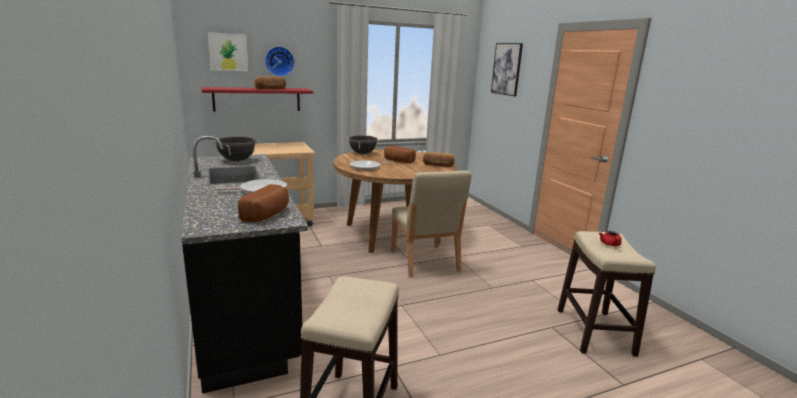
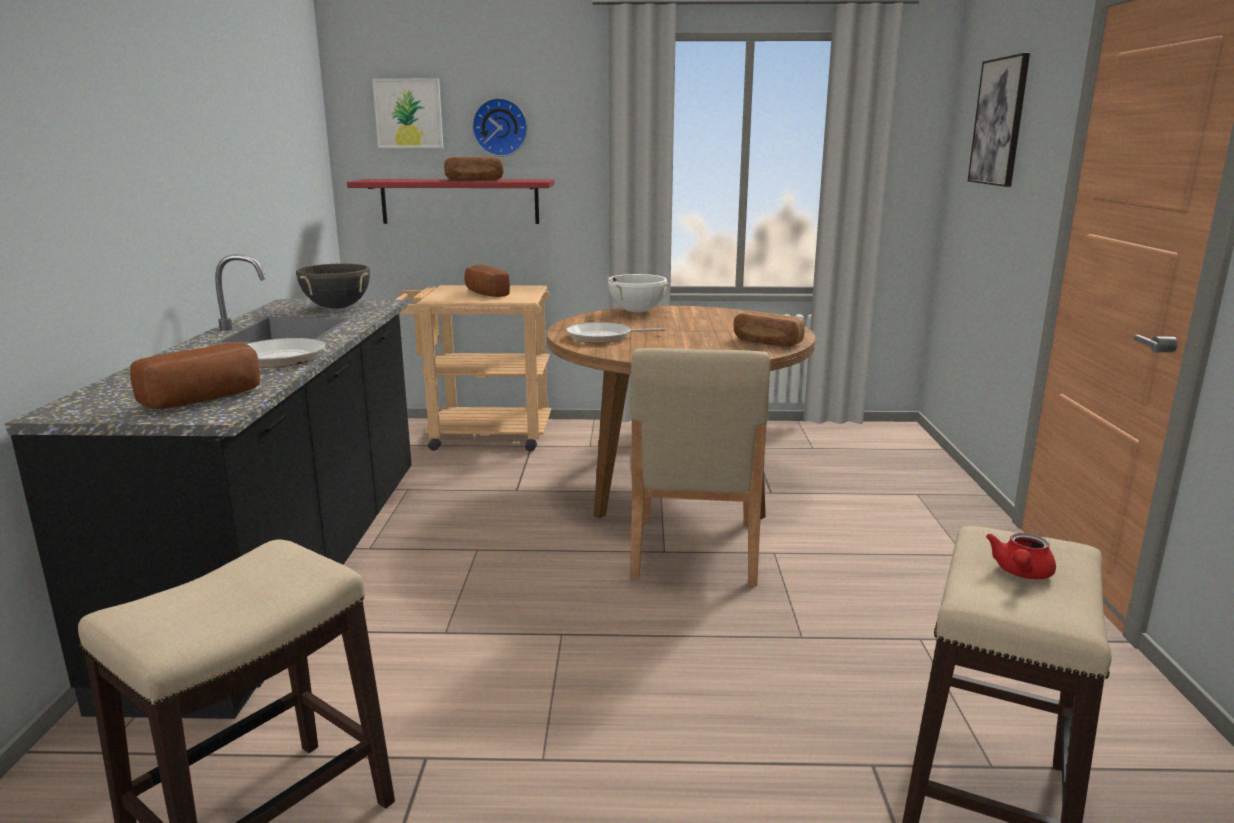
camera: 25 degrees right, 0 degrees up
black cooking pot [346,135,380,154] -> white cooking pot [607,274,669,313]
bread [384,146,416,163] -> bread moved to [464,265,510,297]

